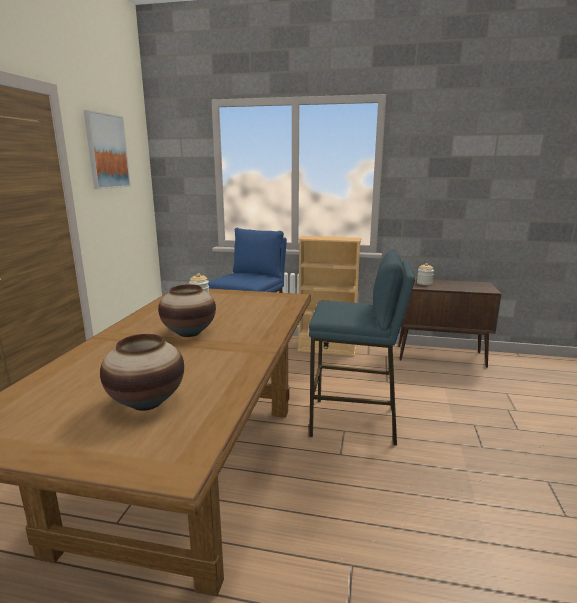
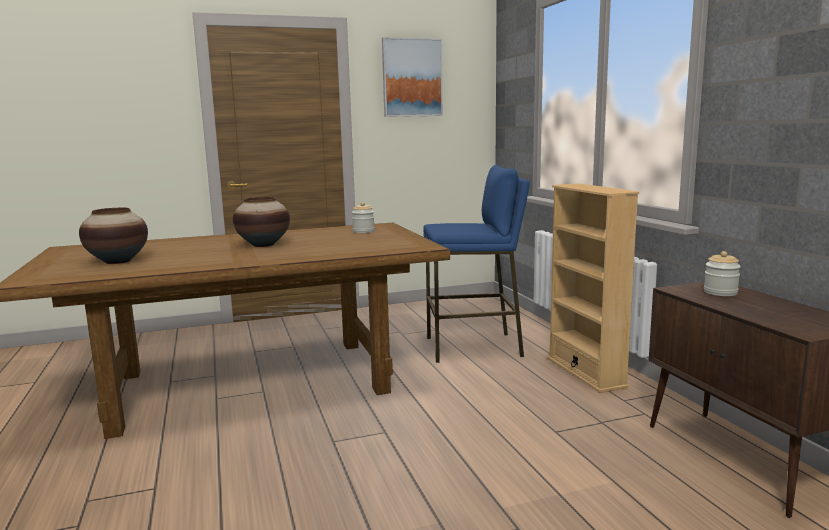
camera: 60 degrees right, 5 degrees down
blue stool [309,249,415,445] -> none

